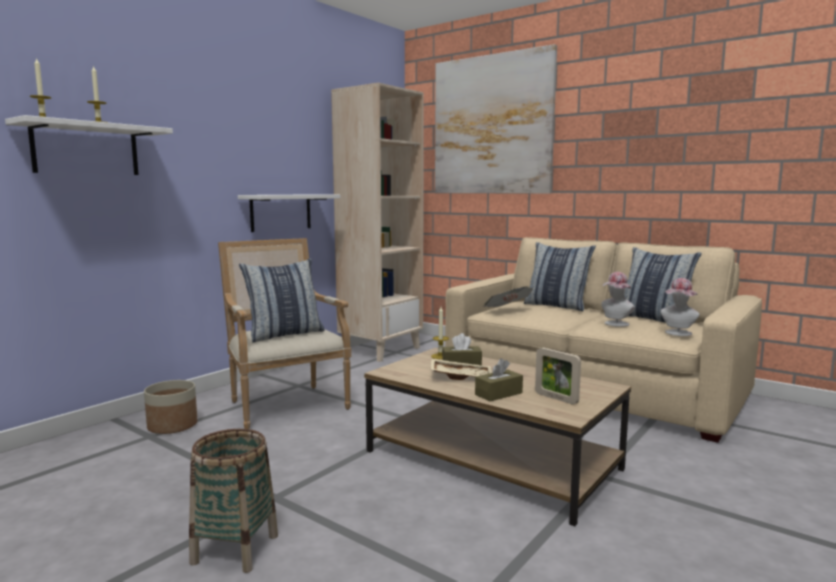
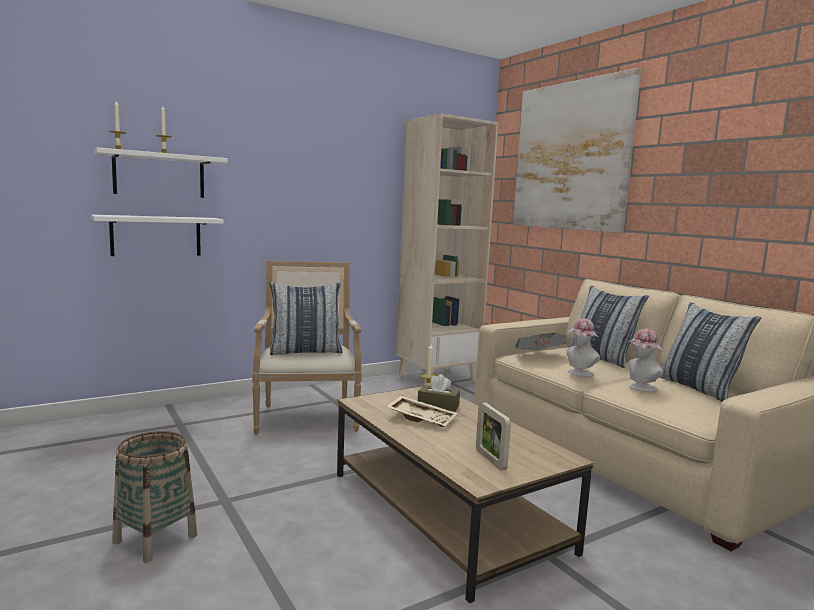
camera: 20 degrees right, 0 degrees up
planter [144,380,197,434] -> none
white shelf [238,194,340,232] -> white shelf moved to [91,215,224,256]
brown tissue box [475,358,523,401] -> none
hat [661,278,700,336] -> hat moved to [566,318,600,377]

